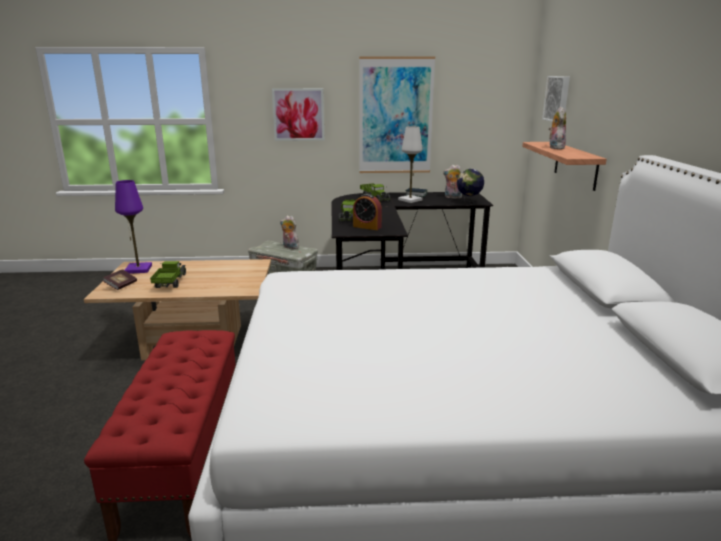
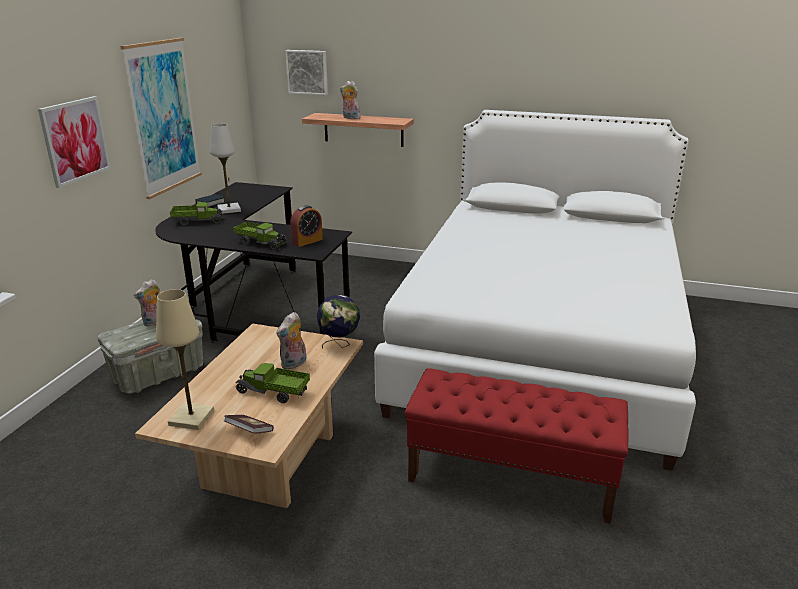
camera: 70 degrees left, 5 degrees up
purple table lamp [115,180,152,274] -> beige table lamp [156,289,214,430]
plush toy [443,165,462,199] -> plush toy moved to [276,312,307,370]
globe [457,169,484,205] -> globe moved to [317,295,360,349]

